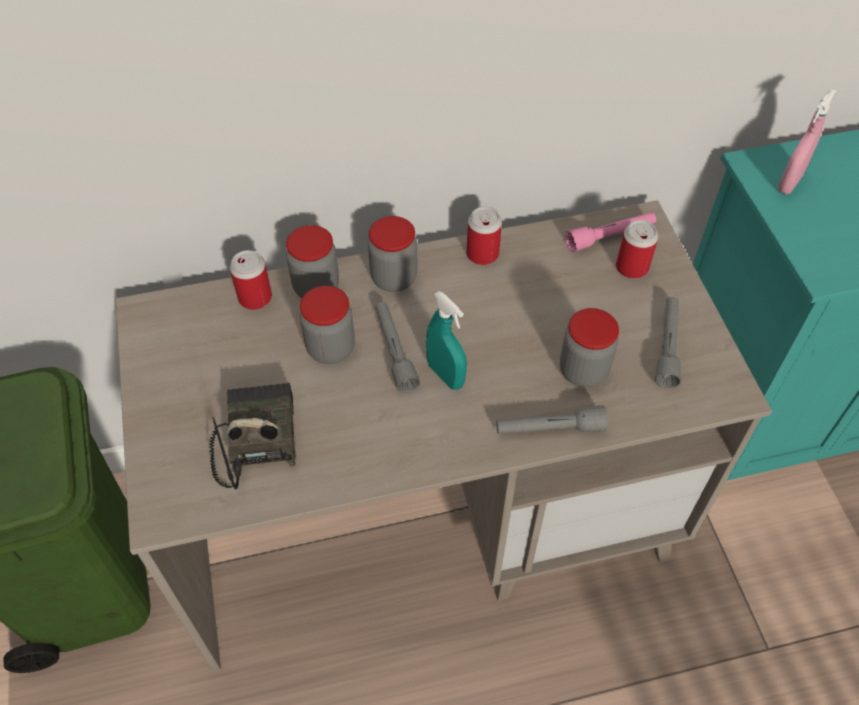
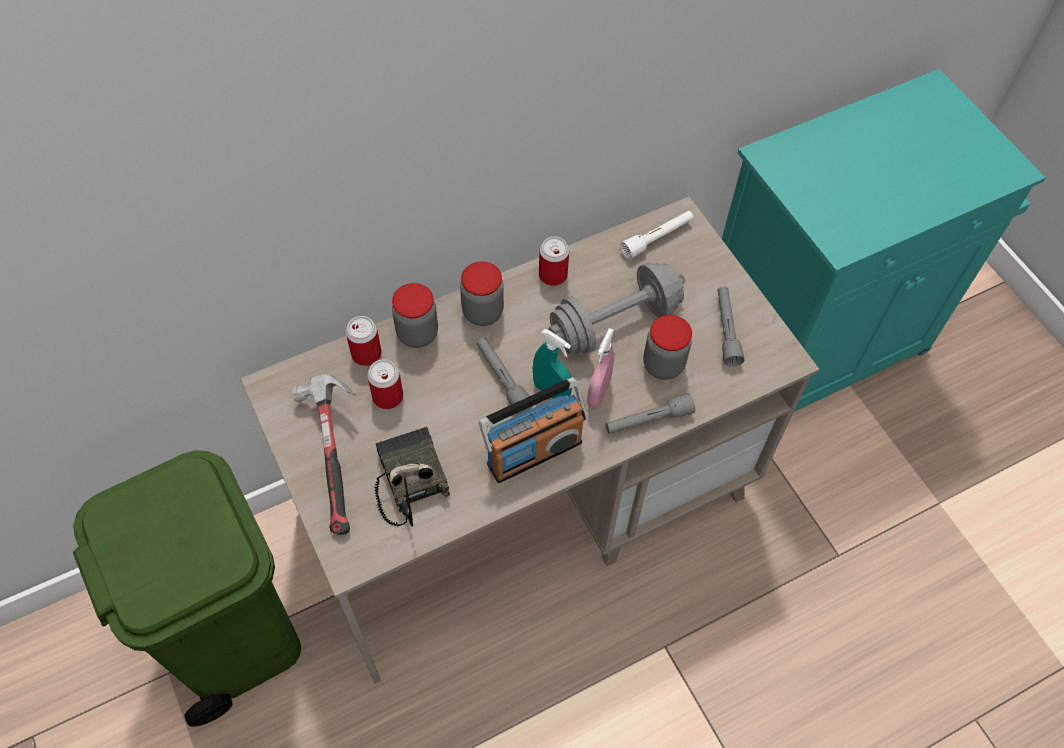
camera: 15 degrees left, 5 degrees up
jar [300,286,355,364] -> none
pink flashlight [565,212,656,252] -> white flashlight [620,211,694,260]
can [616,220,658,279] -> can moved to [367,359,403,409]
pink spray bottle [778,89,836,194] -> pink spray bottle moved to [587,328,614,408]
none -> hammer [291,374,356,535]
none -> radio [479,377,586,483]
none -> grey dumbbell [548,262,685,354]

